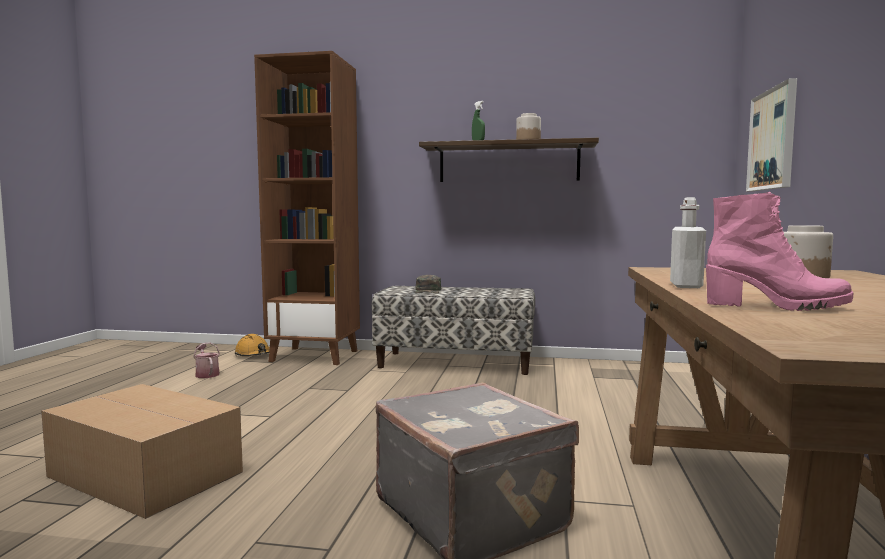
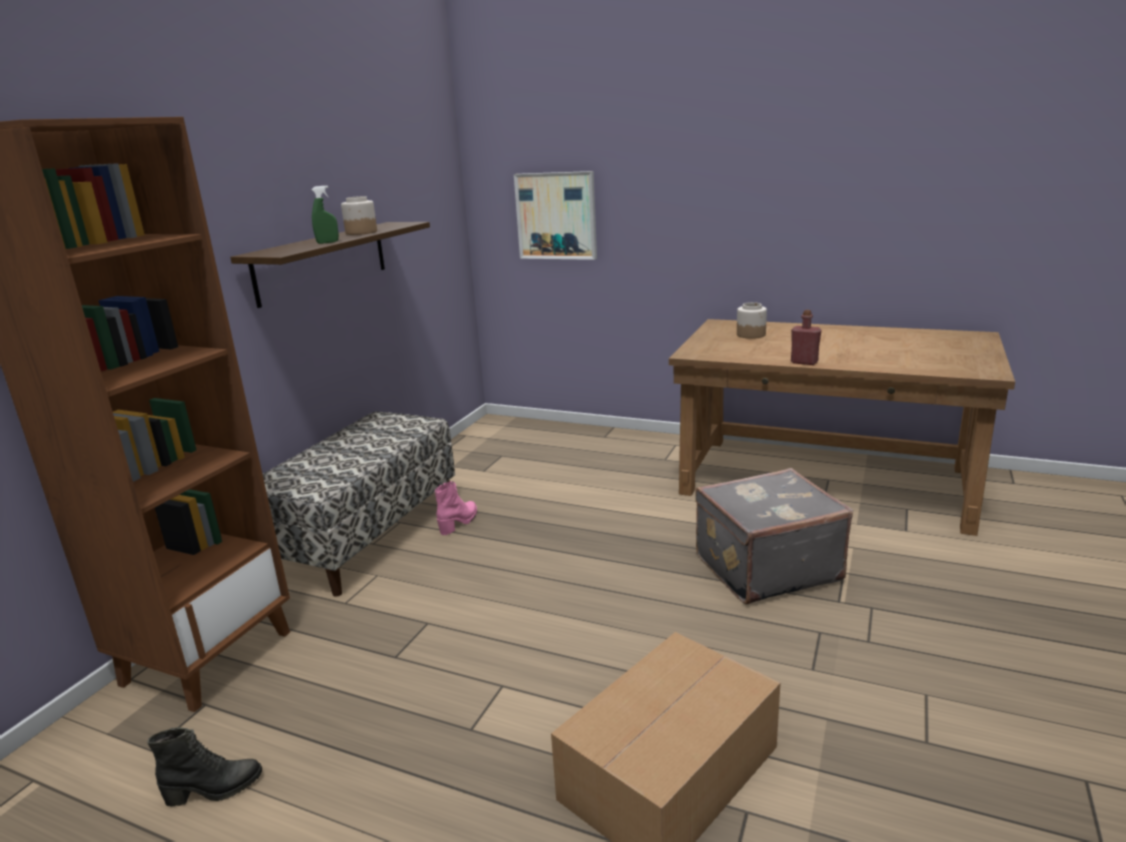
camera: 75 degrees left, 15 degrees up
watering can [193,342,220,378] -> black boot [147,727,262,807]
orange hard hat [235,334,270,356] -> none
green cap [415,275,441,293] -> none
white bottle [670,197,706,288] -> red bottle [791,310,822,365]
pink boot [706,192,854,311] -> pink boot moved to [435,481,477,535]

